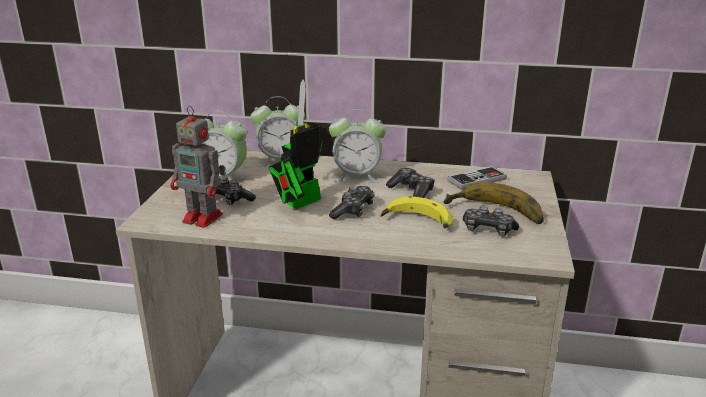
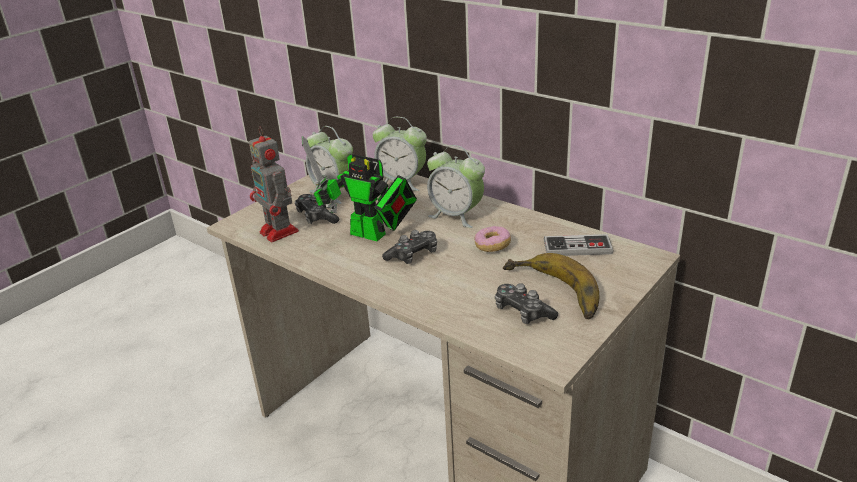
camera: 30 degrees right, 5 degrees up
toy robot [269,79,323,209] -> toy robot turned 135 degrees counterclockwise [301,136,417,242]
banana [381,197,453,228] -> none
game controller [386,168,435,198] -> donut [474,226,511,252]

